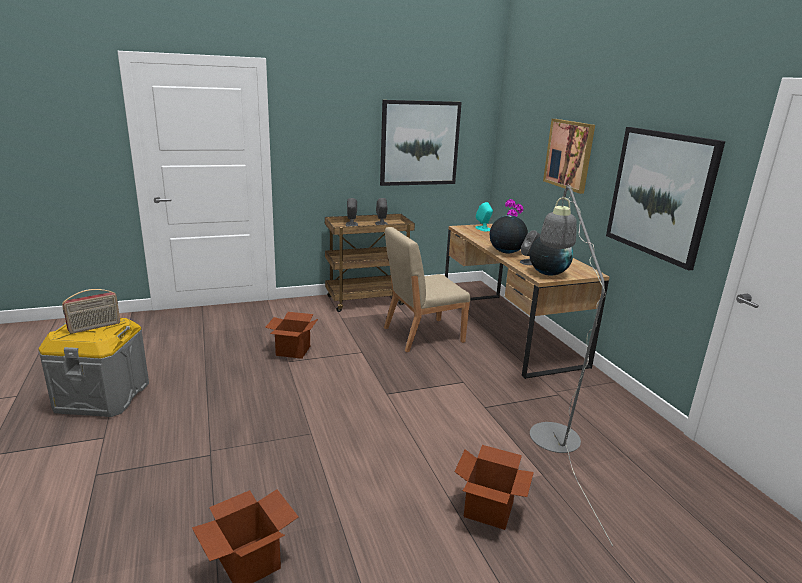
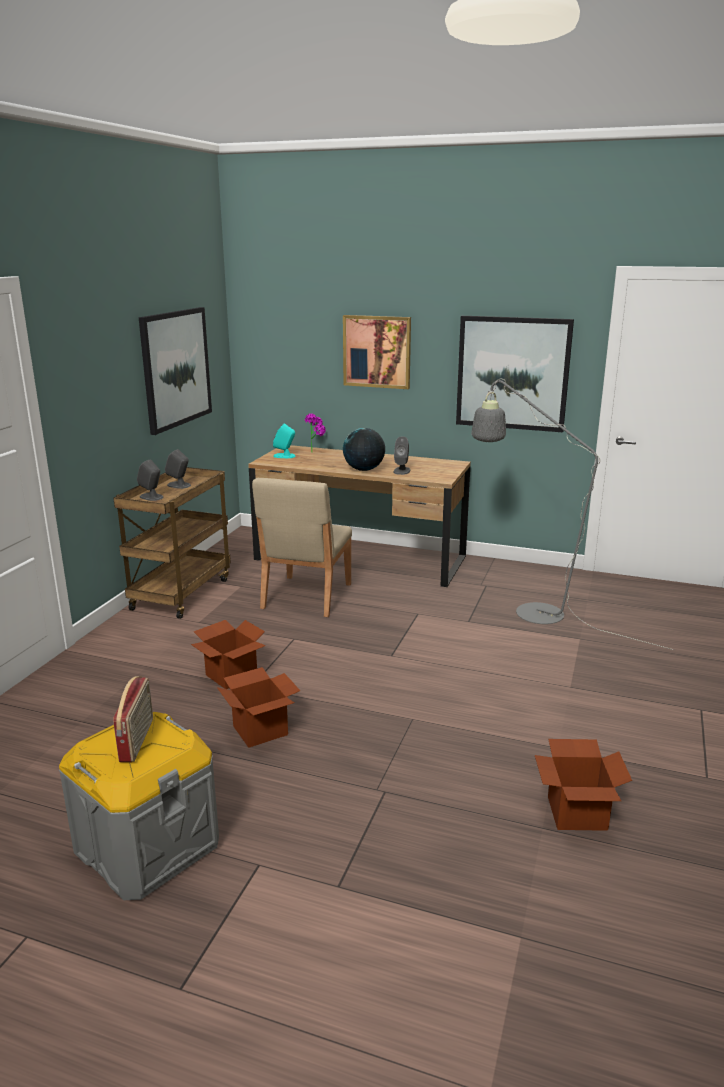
camera: 50 degrees left, 0 degrees up
cardboard box [454,445,534,530] -> cardboard box moved to [217,667,300,748]
globe [530,237,573,276] -> none

